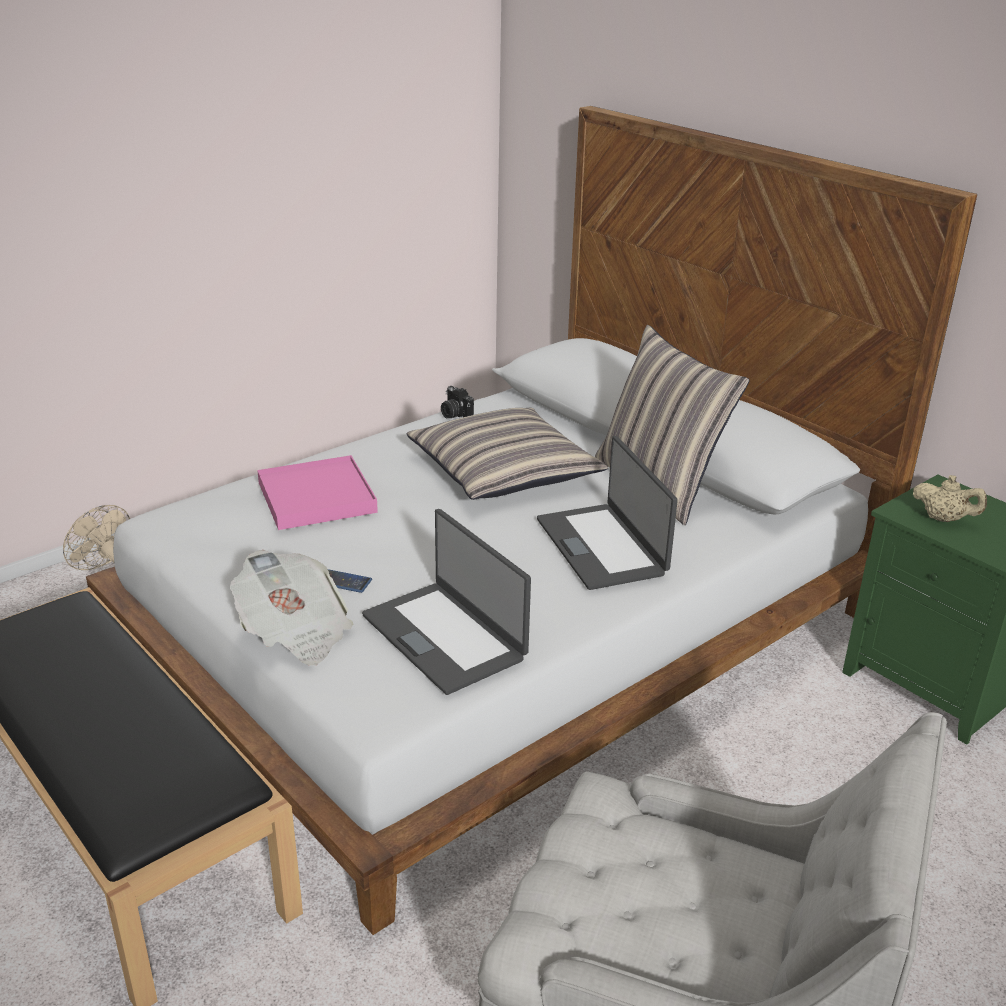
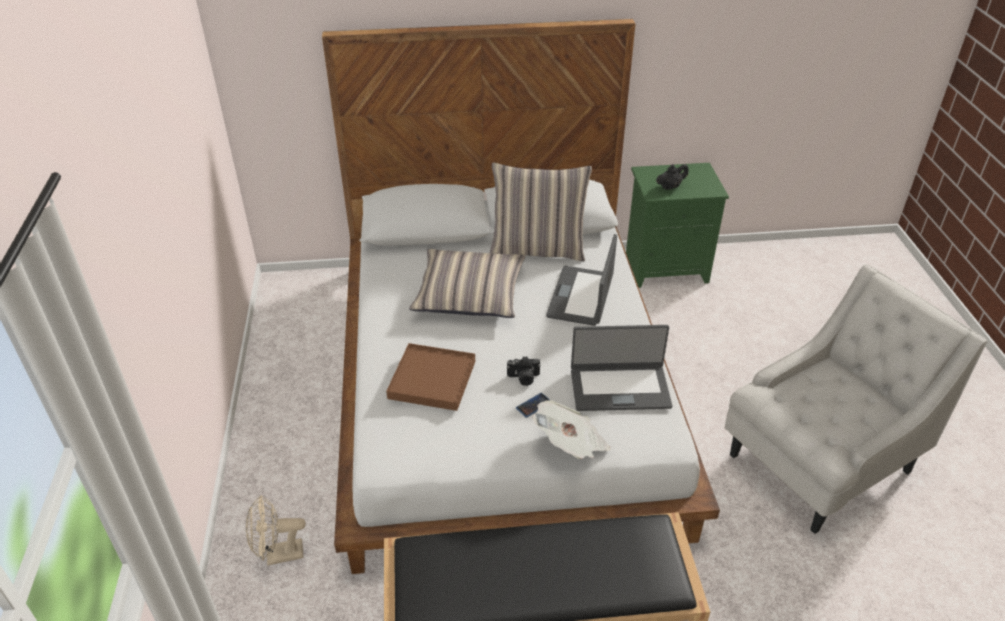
camera: 55 degrees left, 10 degrees up
pink tray [257,455,378,530] -> brown tray [386,343,475,411]
camera [441,386,474,418] -> camera moved to [507,356,541,386]
laptop [537,436,678,590] -> laptop turned 90 degrees clockwise [546,234,617,326]
beige teapot [913,475,987,522] -> black teapot [656,164,689,190]

